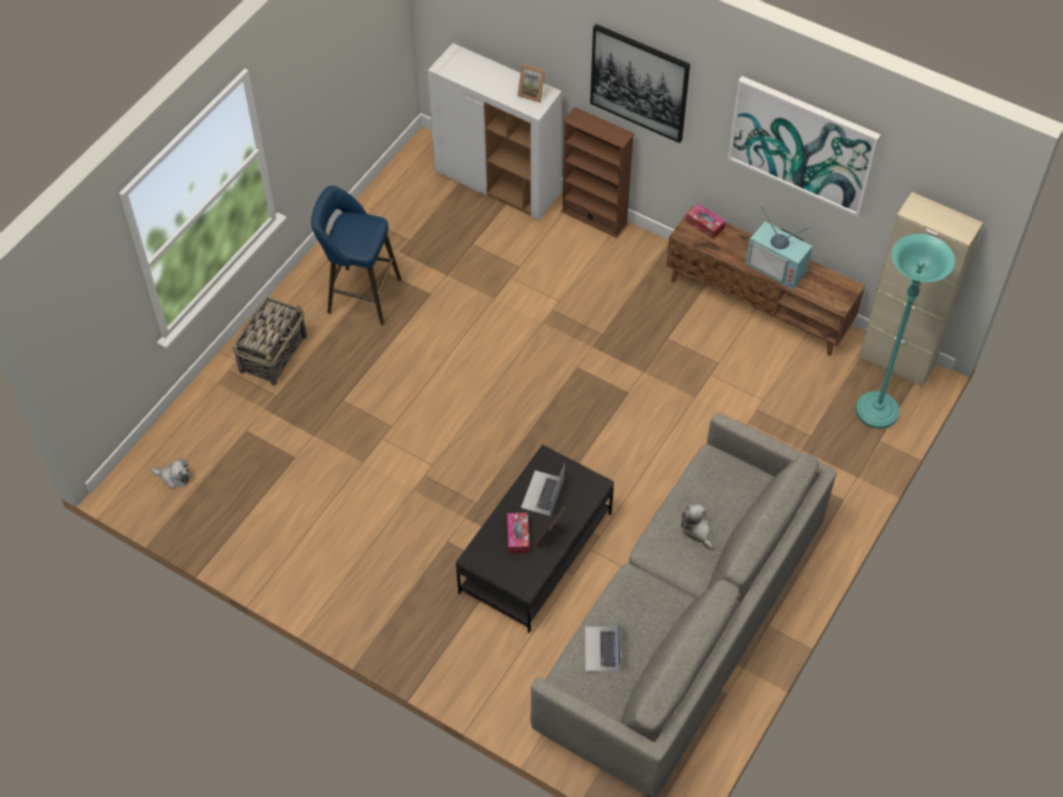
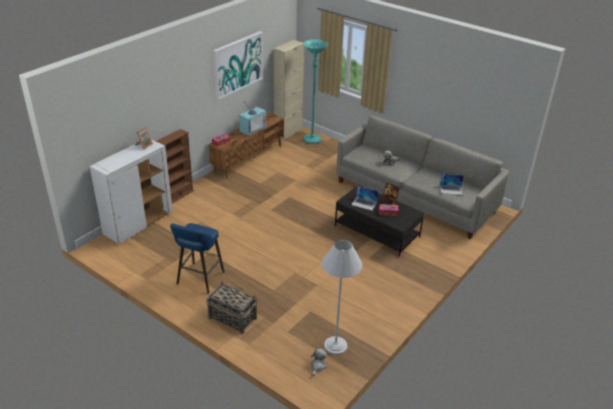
camera: 85 degrees left, 20 degrees down
picture [590,24,690,143] -> none
none -> white floor lamp [322,240,362,355]

